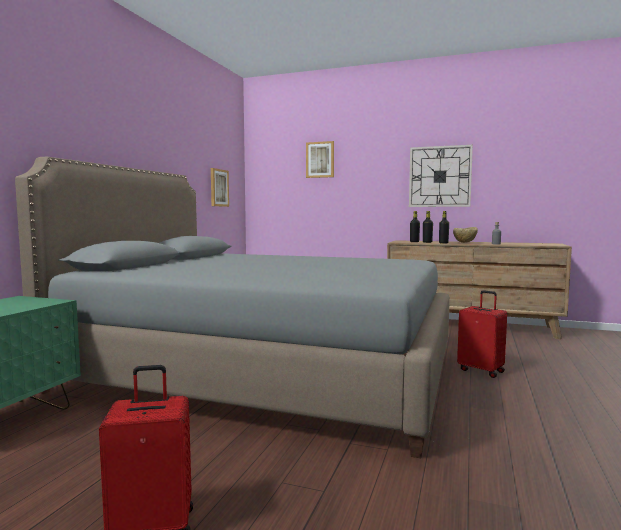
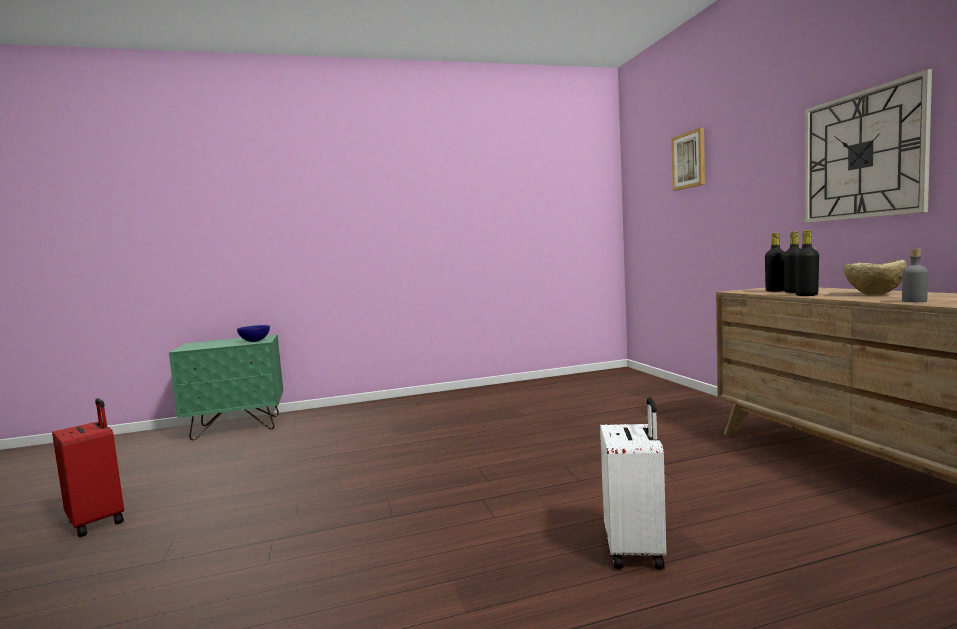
camera: 55 degrees right, 0 degrees up
grey bed [15,157,450,458] -> none
picture [211,168,229,207] -> none
red suitcase [457,290,507,378] -> white suitcase [600,397,666,570]
none -> blue bowl [237,325,270,342]

